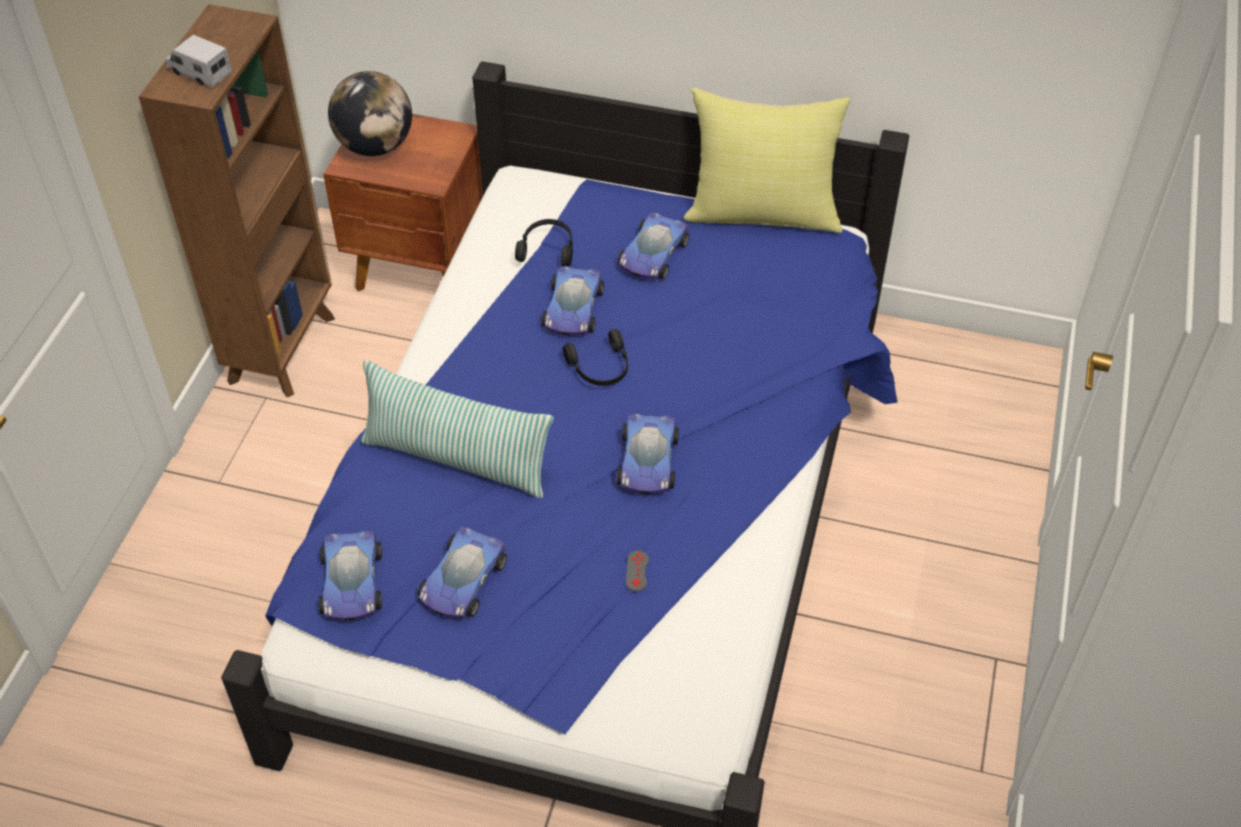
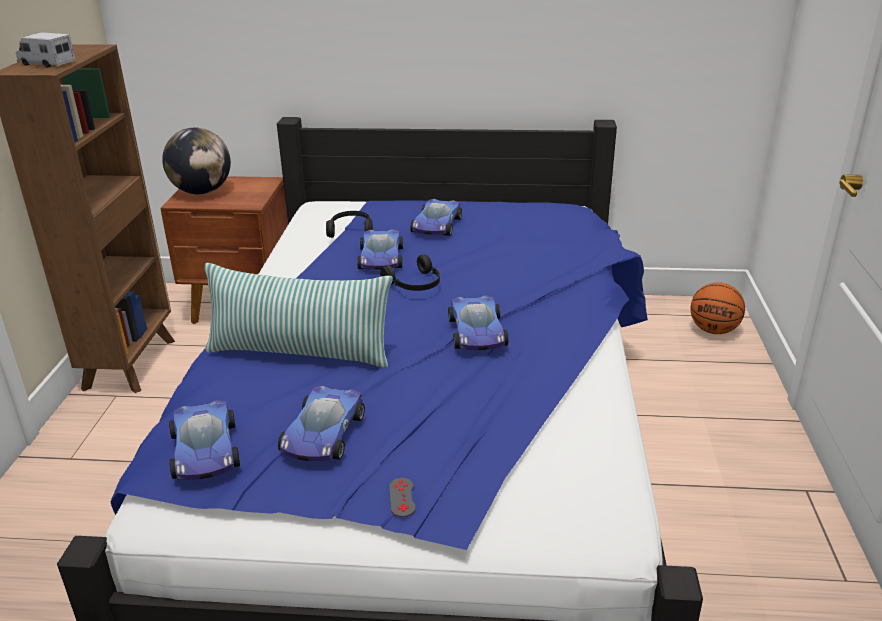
camera: 10 degrees left, 20 degrees down
grey game controller [626,551,649,591] -> grey game controller moved to [389,478,416,517]
yellow pillow [683,88,851,233] -> none
none -> basketball [690,282,745,334]

